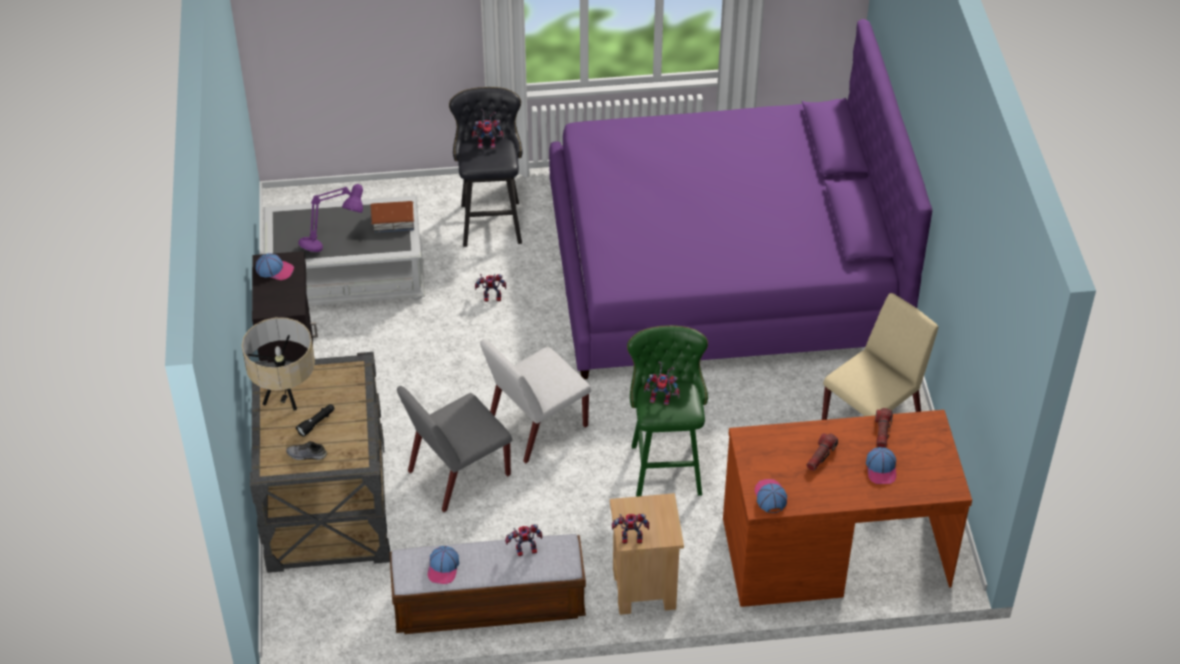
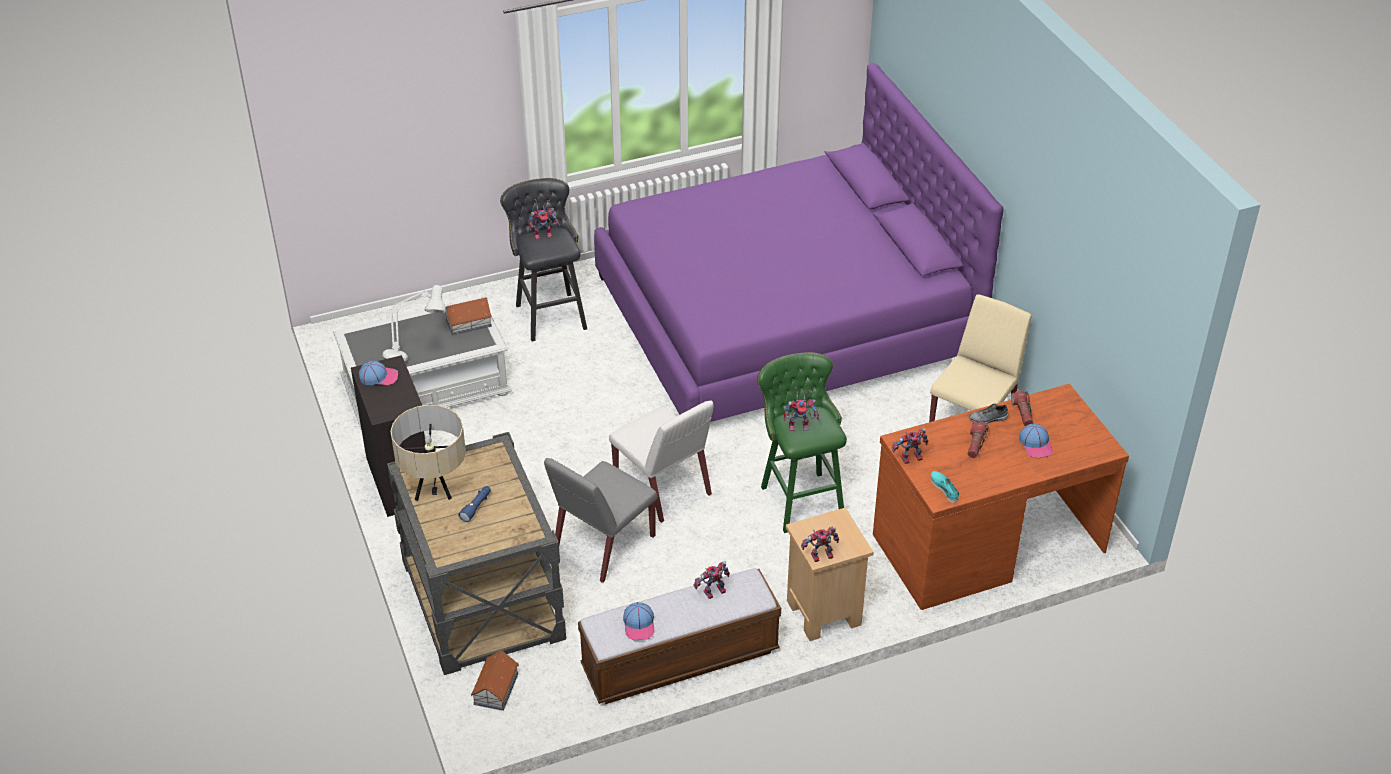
camera: 15 degrees left, 5 degrees down
grey shoe [286,441,327,460] -> grey shoe moved to [969,404,1008,424]
black flashlight [296,404,334,437] -> blue flashlight [458,486,491,522]
purple table lamp [298,184,363,252] -> grey table lamp [382,285,446,361]
toy robot [475,274,506,302] -> toy robot moved to [891,428,928,464]
white chair [480,339,591,464] -> white chair turned 75 degrees counterclockwise [609,400,714,523]
cap [755,479,787,513] -> turquoise shoe [930,471,959,503]
none -> toy house [471,650,519,711]

